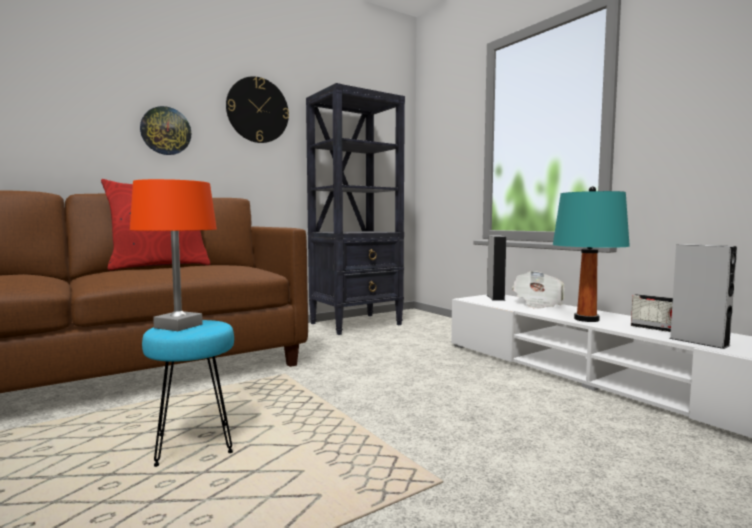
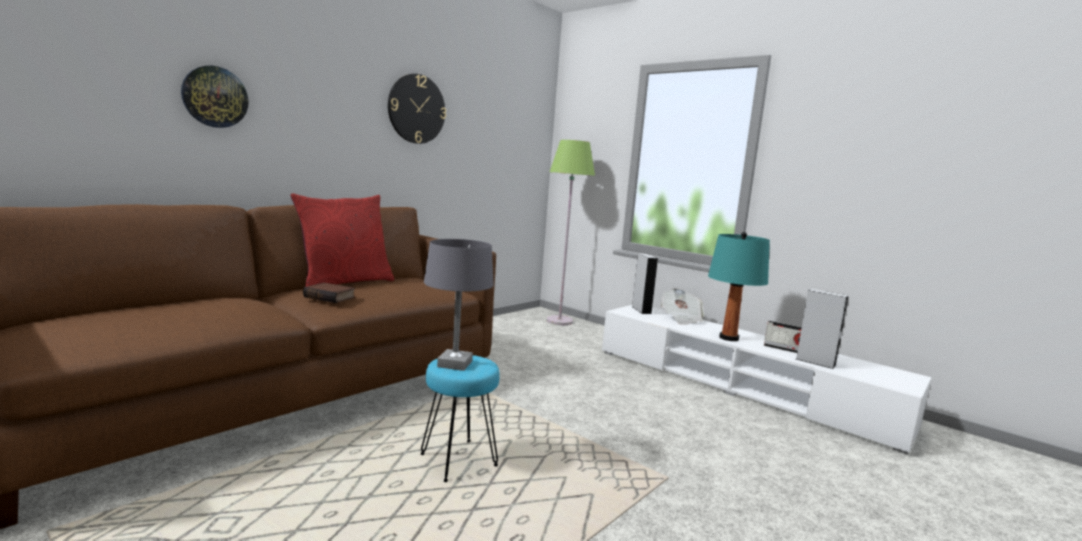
camera: 15 degrees left, 5 degrees up
orange table lamp [130,179,217,331] -> grey table lamp [424,239,494,371]
wall clock [140,106,191,155] -> wall clock moved to [181,66,249,128]
black bookcase [306,83,405,335] -> none
none -> book [303,283,355,303]
none -> green floor lamp [546,140,595,325]

